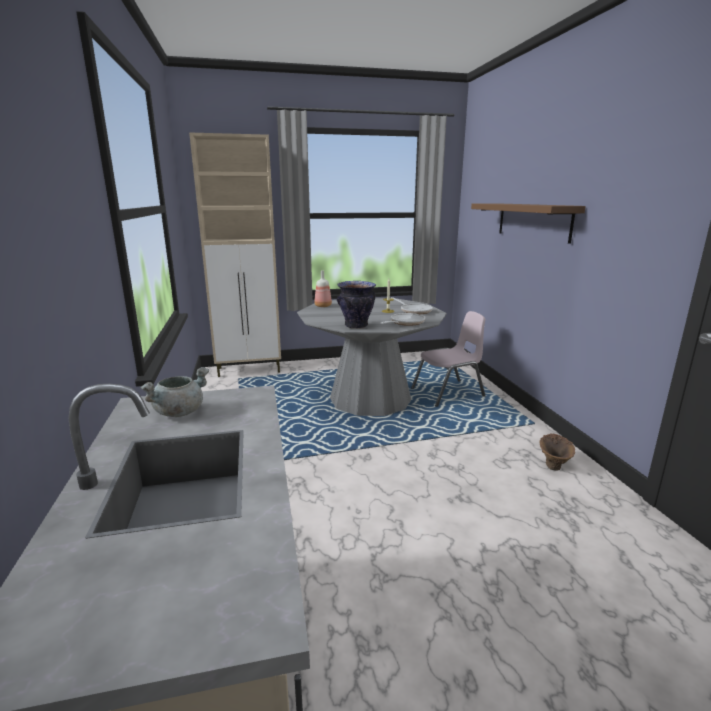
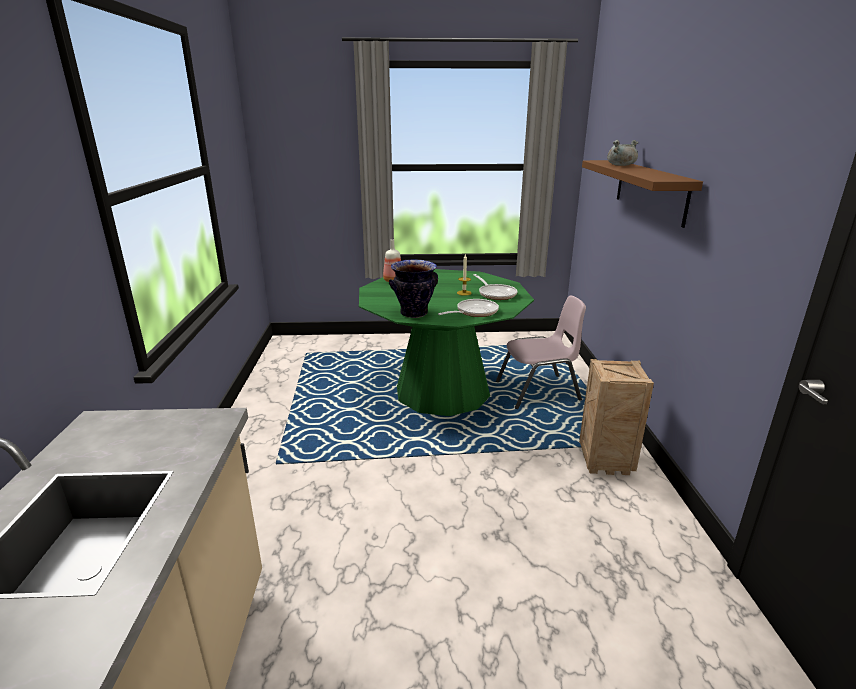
camera: 10 degrees right, 5 degrees up
grey cooking pot [140,367,210,417] -> grey cooking pot moved to [607,140,638,166]
beige cabinet [189,132,281,377] -> none
grey dining table [297,298,447,416] -> green dining table [359,269,534,416]
brown vase [539,433,575,471] -> none
none -> crate [579,359,654,475]

